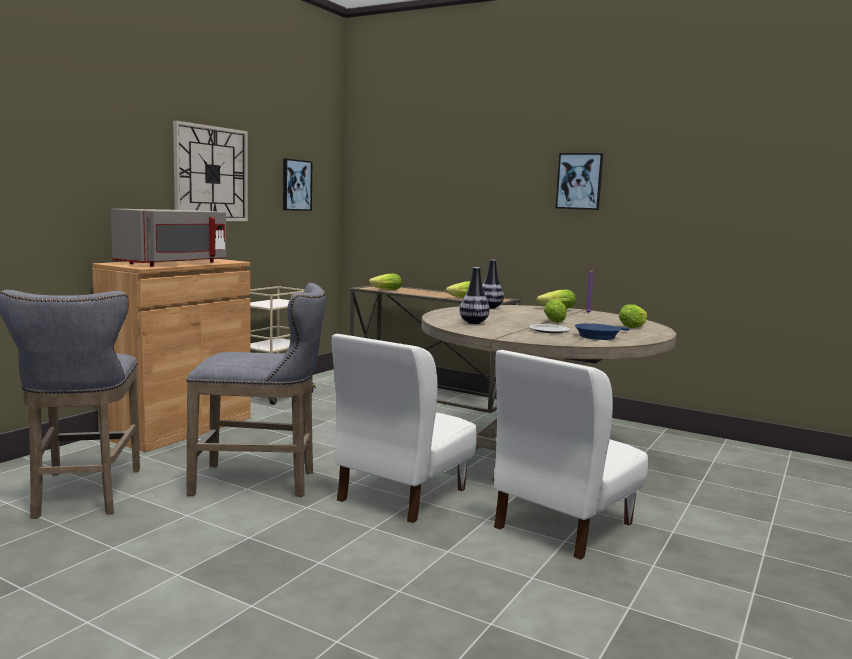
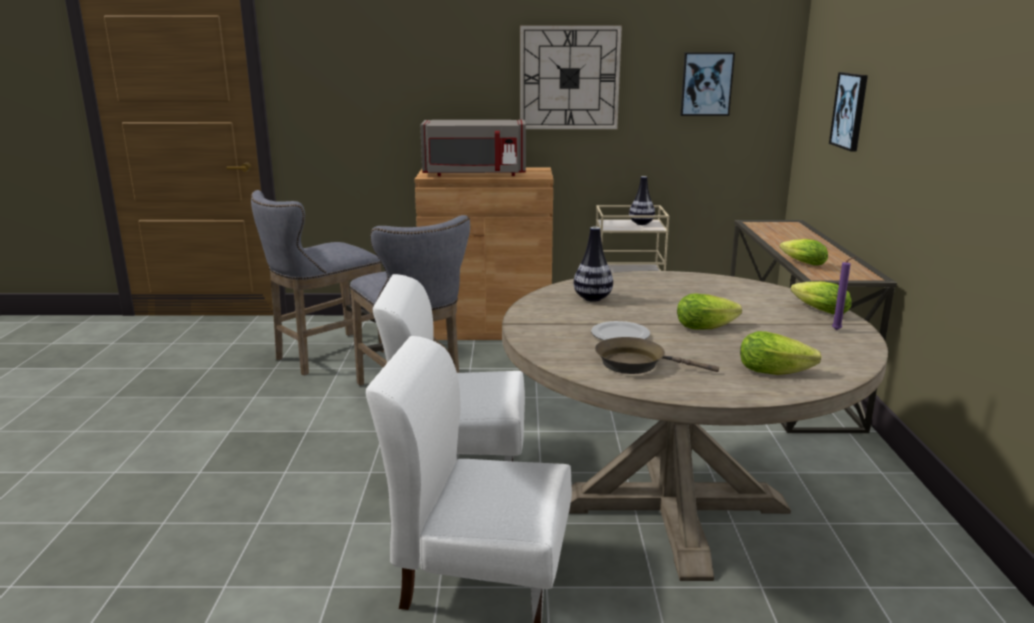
camera: 60 degrees right, 10 degrees up
lettuce [369,273,402,290] -> none
vase [482,260,504,309] -> vase moved to [629,176,655,225]
picture [556,153,603,210] -> picture moved to [829,72,868,152]
blue frying pan [575,323,629,340] -> brown frying pan [595,337,719,374]

